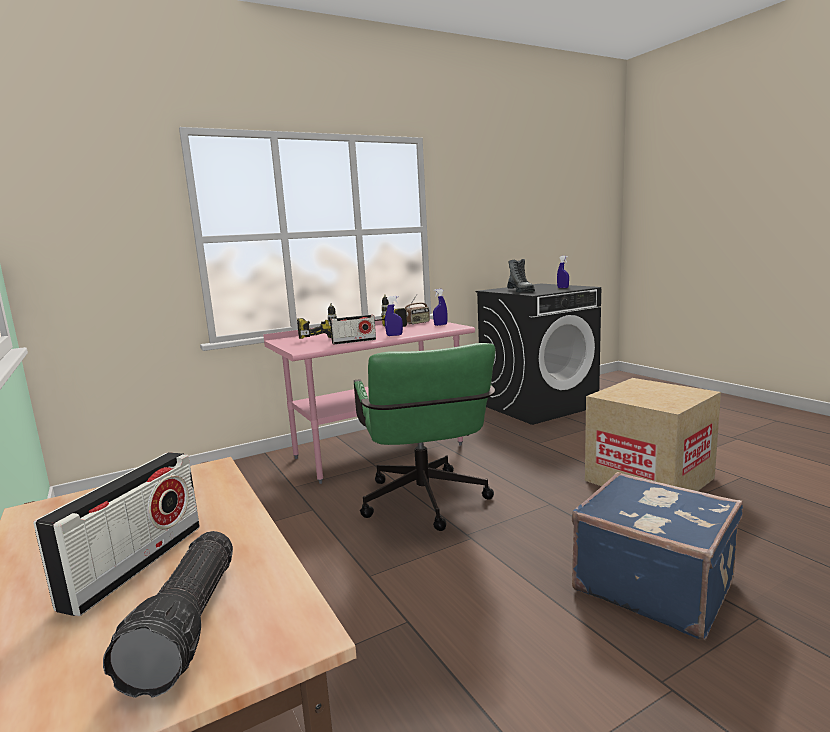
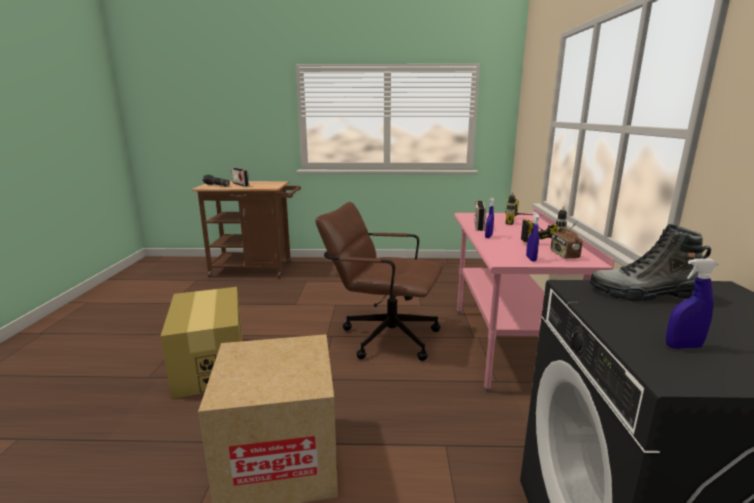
camera: 120 degrees right, 5 degrees up
green office chair [354,343,496,531] -> brown office chair [315,202,443,361]
blue suitcase [572,472,743,640] -> cardboard box [160,287,243,399]

